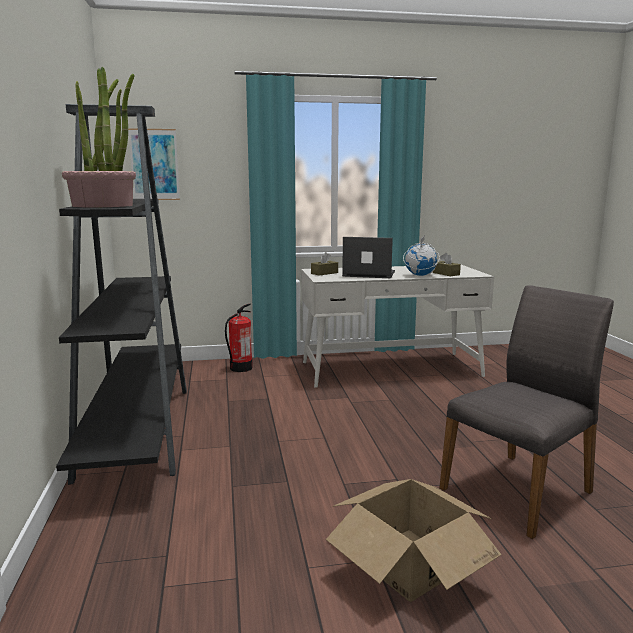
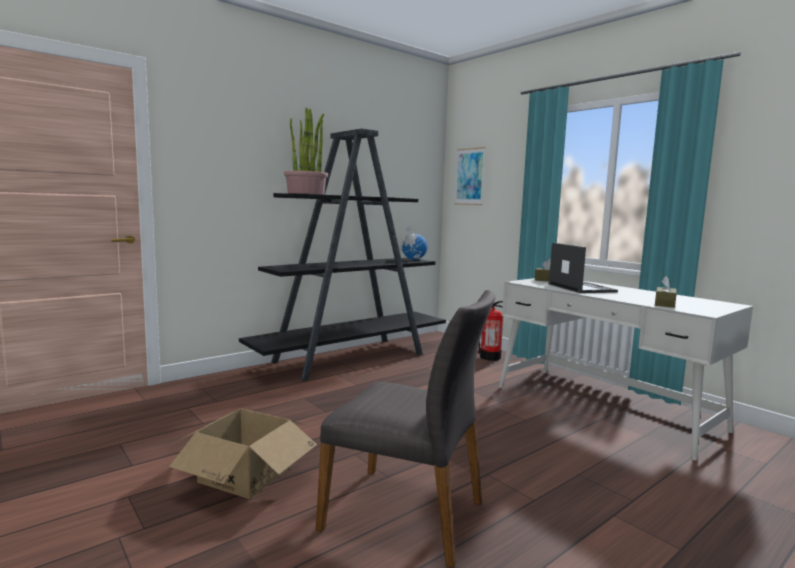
camera: 60 degrees right, 5 degrees down
globe [403,235,440,276] -> globe moved to [401,226,428,260]

